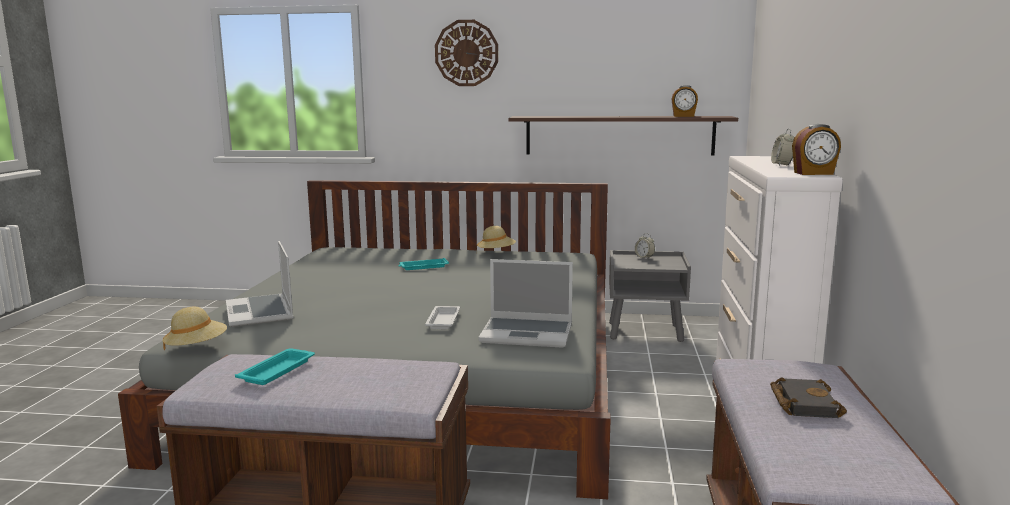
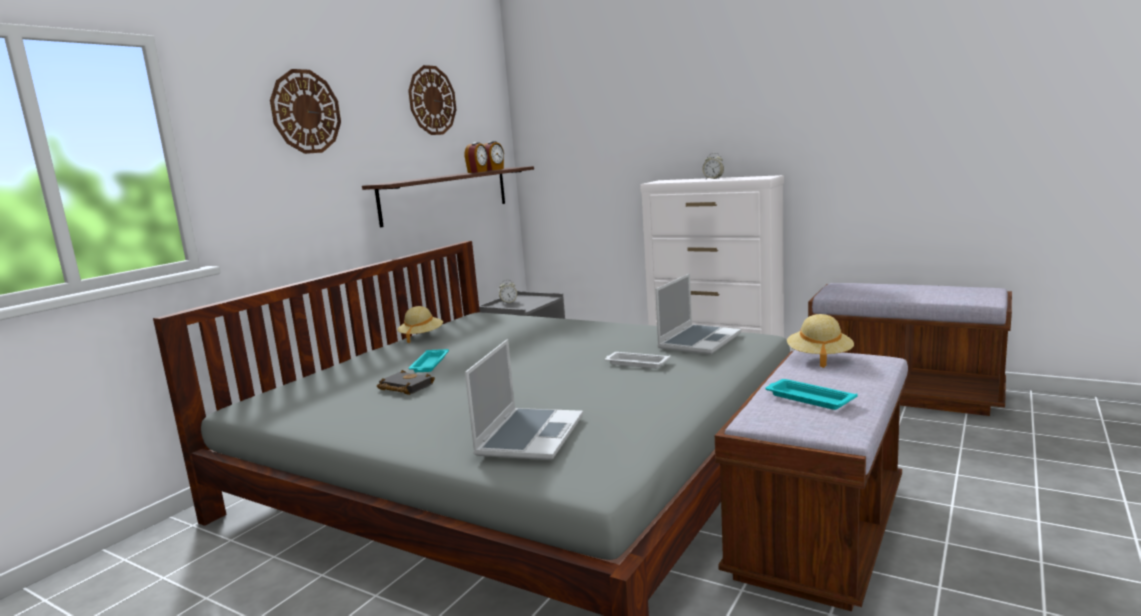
camera: 65 degrees left, 0 degrees up
beige hat [163,307,227,351] -> beige hat moved to [787,314,854,368]
laptop [226,241,293,327] -> laptop turned 75 degrees counterclockwise [465,339,583,460]
black book [770,377,847,418] -> black book moved to [377,370,435,395]
alarm clock [792,124,841,175] -> alarm clock moved to [465,142,487,173]
none -> wall clock [408,65,456,135]

